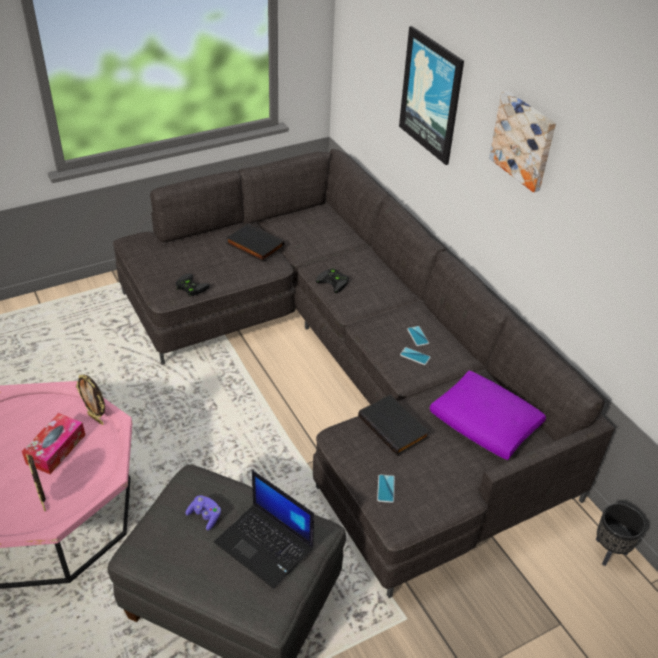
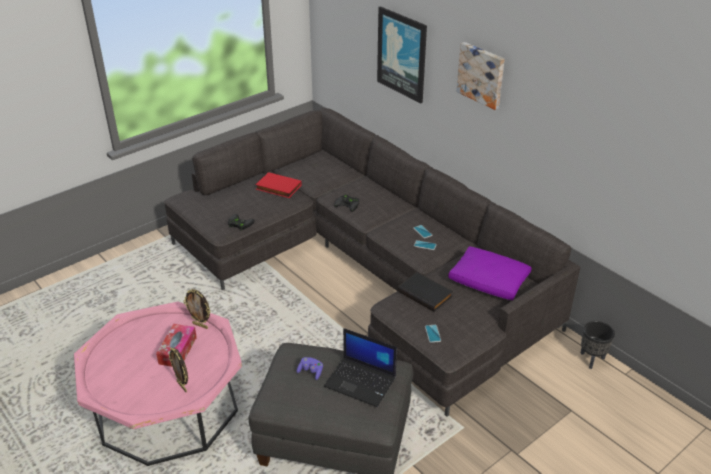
camera: 10 degrees left, 5 degrees down
black book [226,224,284,262] -> red book [255,172,302,198]

